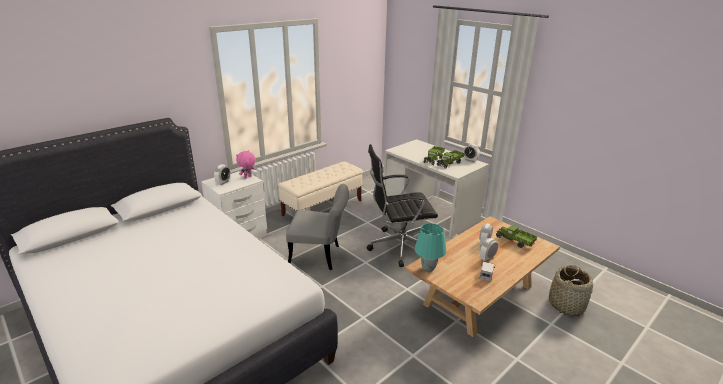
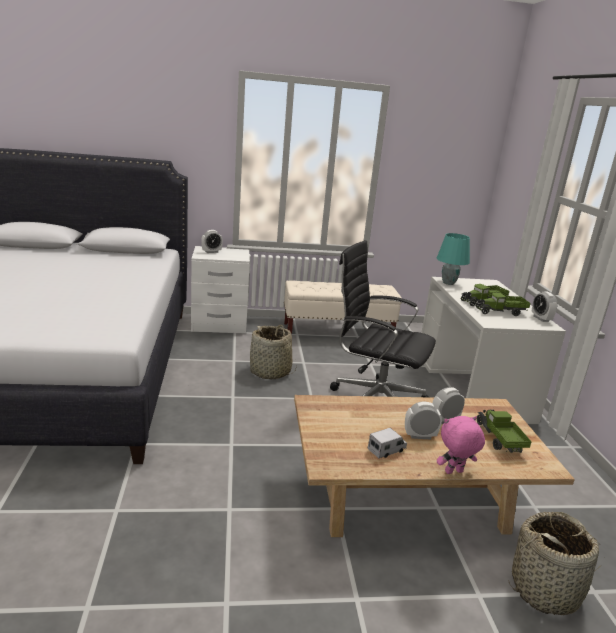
camera: 35 degrees right, 5 degrees down
pink plush toy [236,150,256,179] -> pink plush toy moved to [437,416,485,474]
grey chair [286,184,349,270] -> basket [250,325,297,379]
turquoise table lamp [414,223,446,272] -> turquoise table lamp moved to [437,233,470,285]

